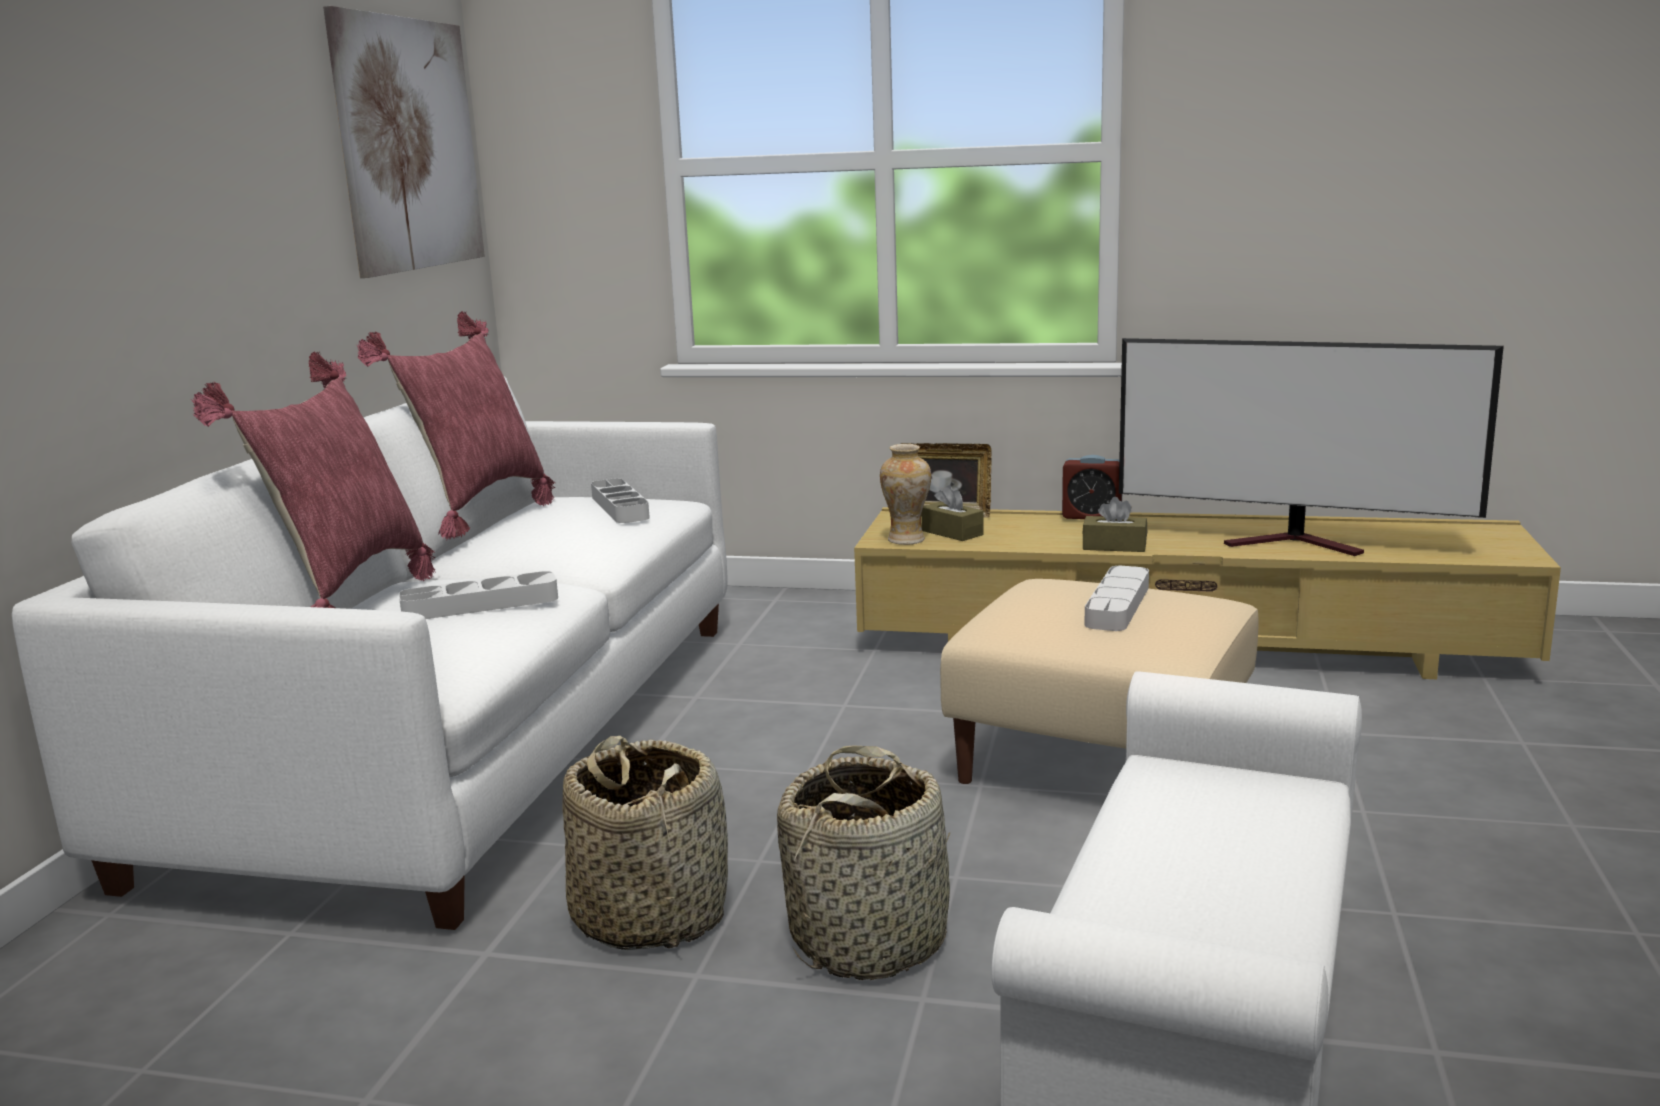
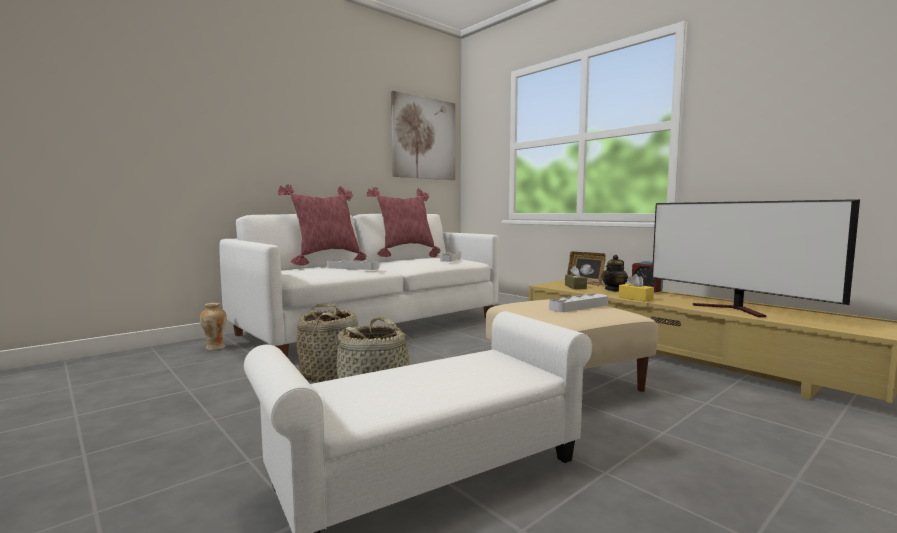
camera: 35 degrees right, 10 degrees down
vase [880,444,931,545] -> vase moved to [200,303,227,350]
brown tissue box [1082,497,1147,552] -> yellow tissue box [619,274,654,302]
none -> teapot [601,255,628,292]

